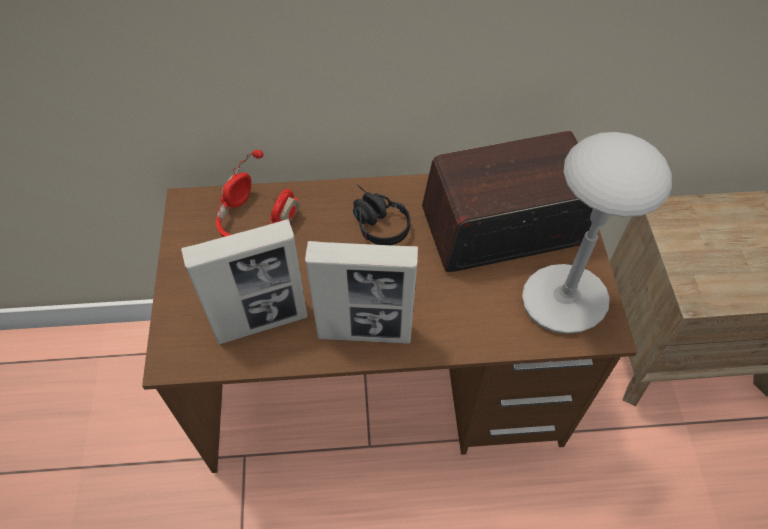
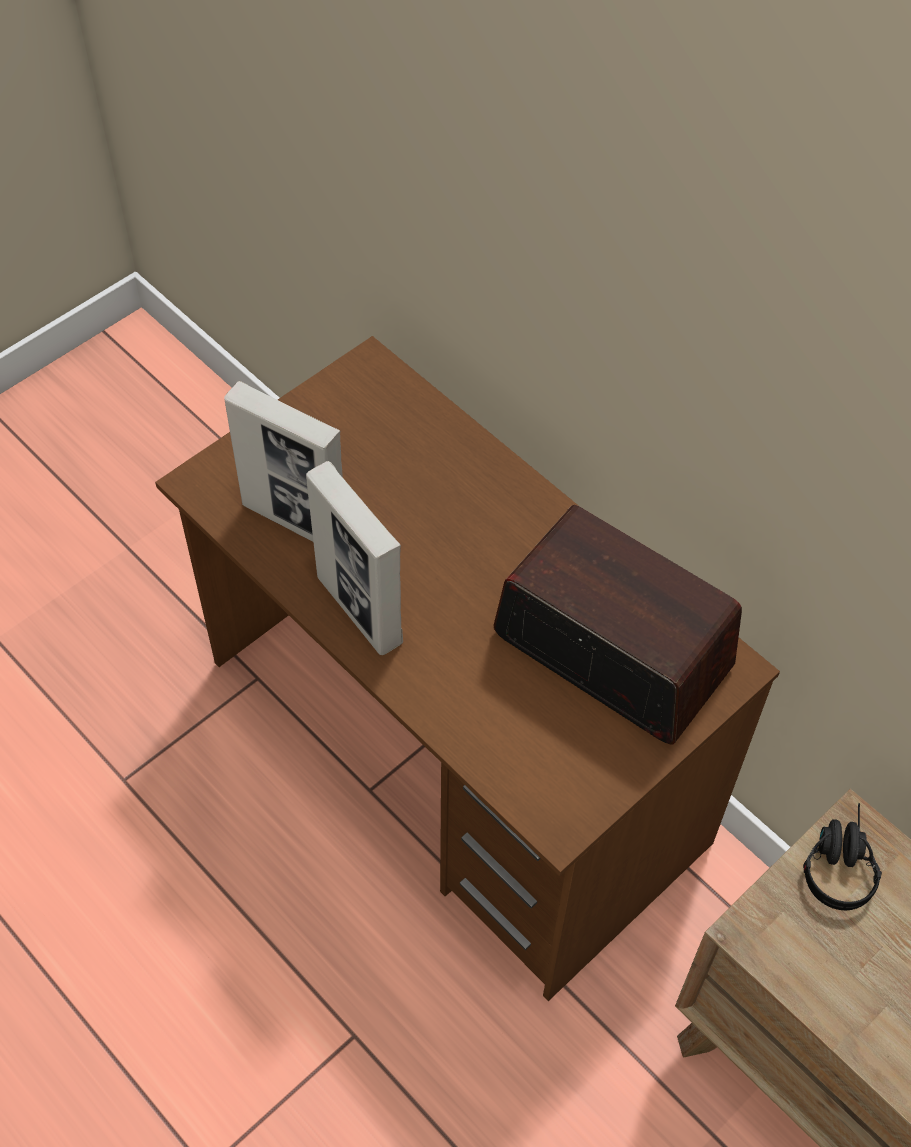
camera: 50 degrees right, 0 degrees up
red headphones [216,150,299,237] -> none
black headphones [353,184,410,245] -> black headphones moved to [803,803,882,910]
grey table lamp [522,132,672,334] -> none

